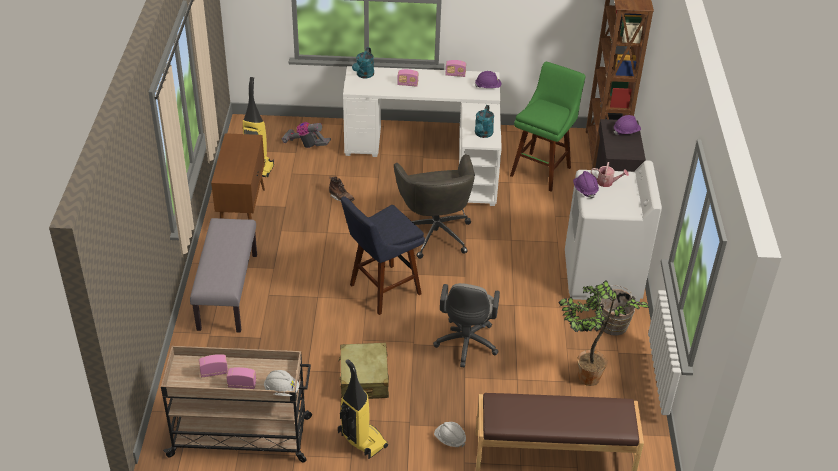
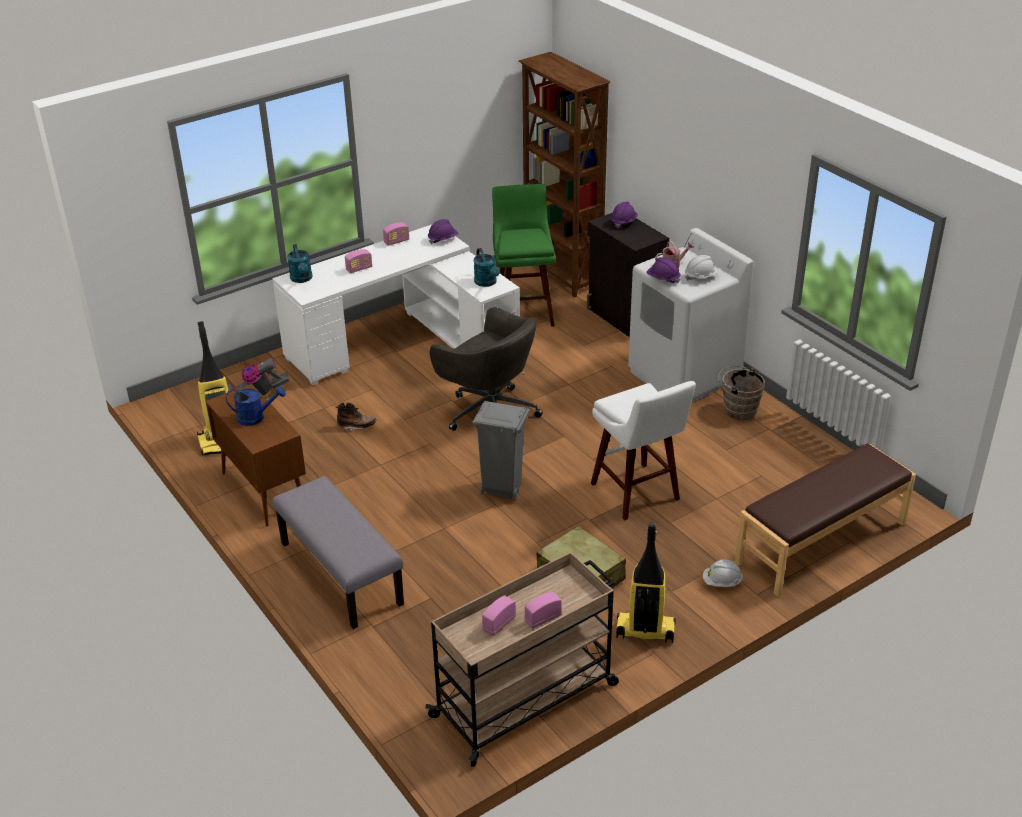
camera: 35 degrees left, 5 degrees down
white hard hat [264,370,299,396] -> white hard hat moved to [685,255,719,281]
blue stool [341,196,425,315] -> grey trash can [473,401,530,501]
grey office chair [433,283,500,367] -> white stool [591,381,696,520]
potted plant [558,280,650,386] -> none
none -> blue watering can [226,386,286,426]

